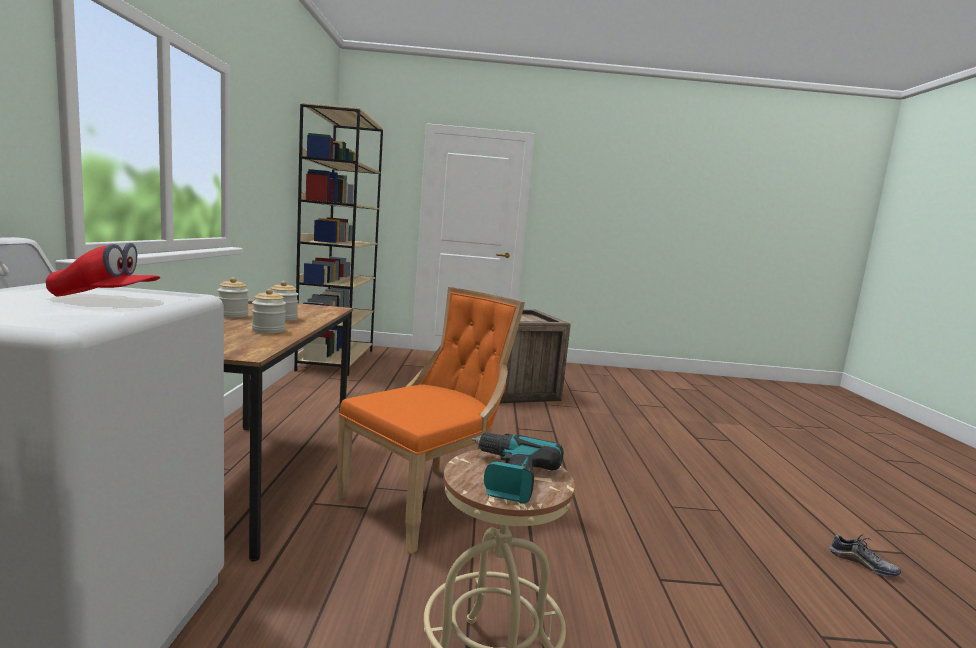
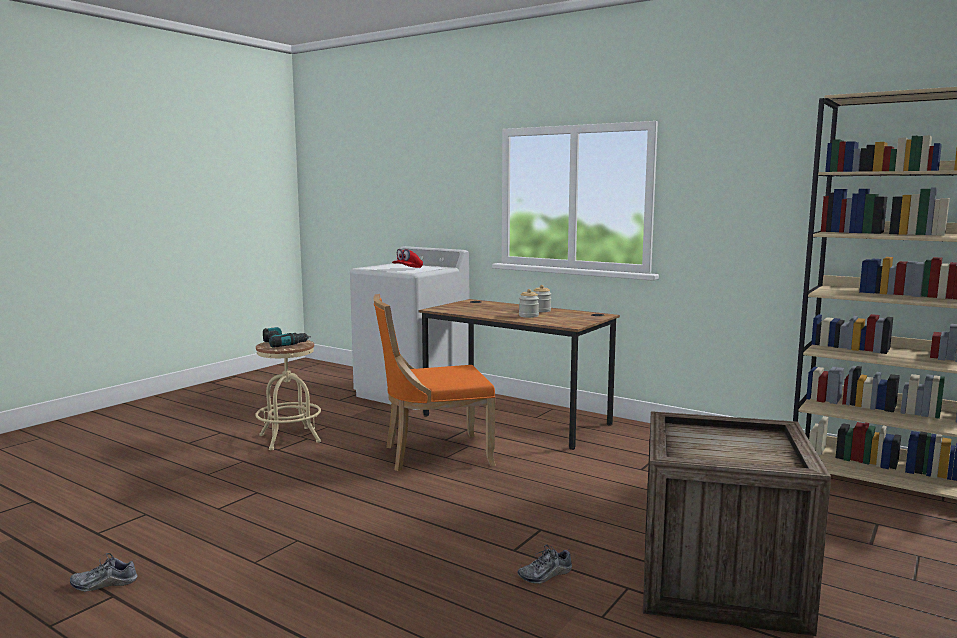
camera: 125 degrees right, 0 degrees up
jar [252,289,286,333] -> none
orange chair [334,287,525,554] -> orange chair turned 90 degrees clockwise [373,294,496,471]
none -> shoe [517,545,572,584]

